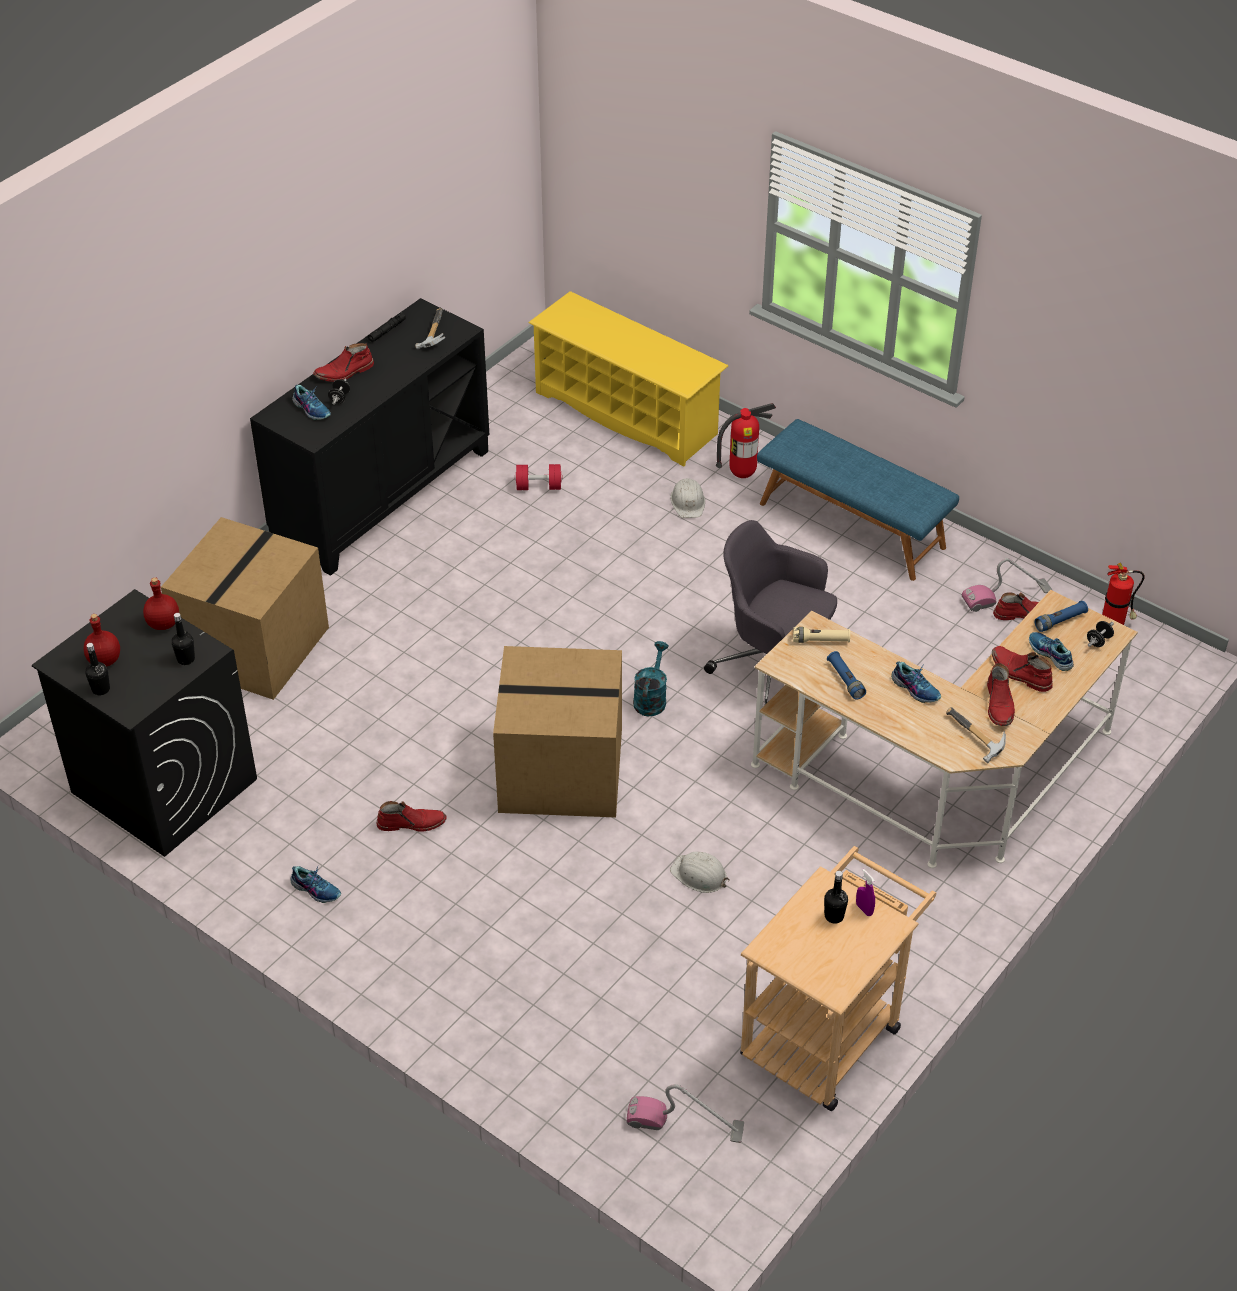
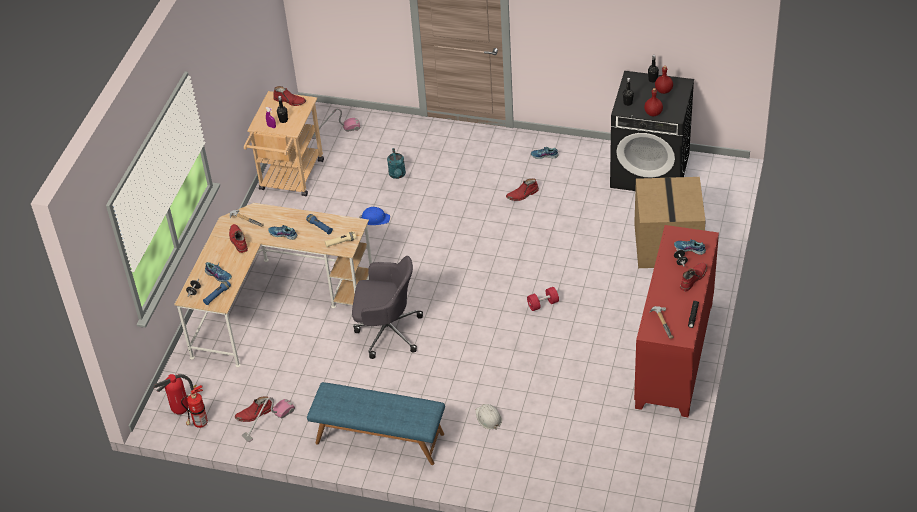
camera: 160 degrees right, 0 degrees up
black cabinet [250,298,489,576] -> red cabinet [634,225,719,417]
cardboard box [493,646,622,817] -> none
red dumbbell [515,464,563,490] -> red dumbbell moved to [527,287,559,311]
yellow shoe rack [529,291,728,467] -> none
turquoise watering can [633,641,668,716] -> turquoise watering can moved to [387,148,406,179]
white hard hat [670,852,729,893] -> blue hard hat [359,207,390,225]
fire extinguisher [716,403,776,478] -> fire extinguisher moved to [153,374,194,415]
red boot [992,646,1053,692] -> red boot moved to [273,86,306,106]

